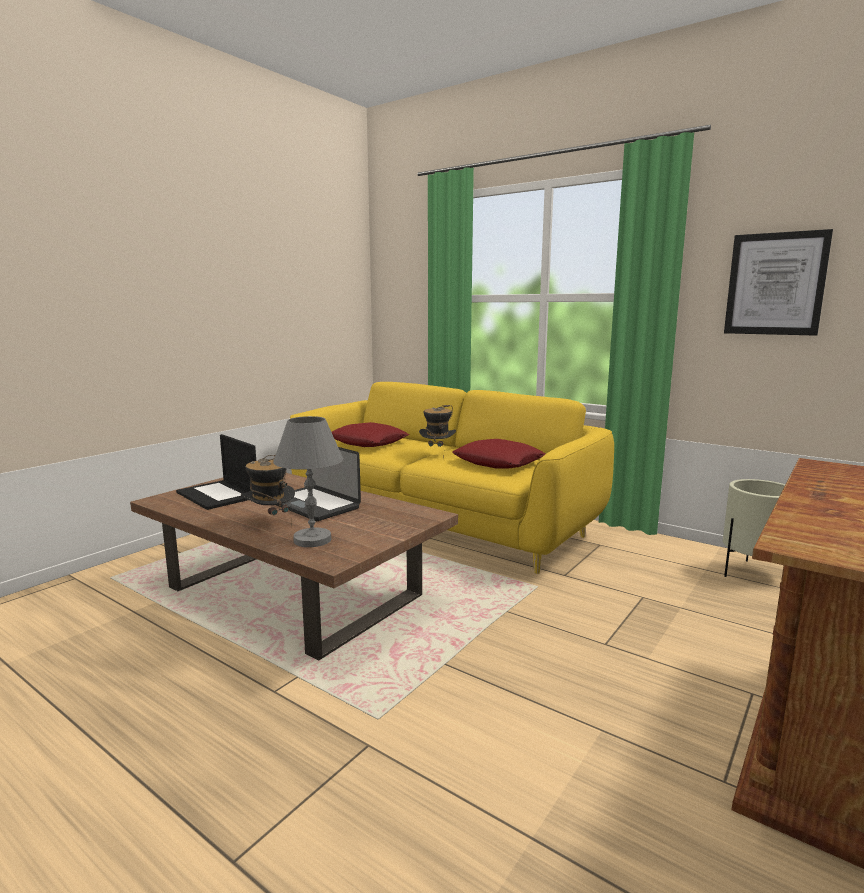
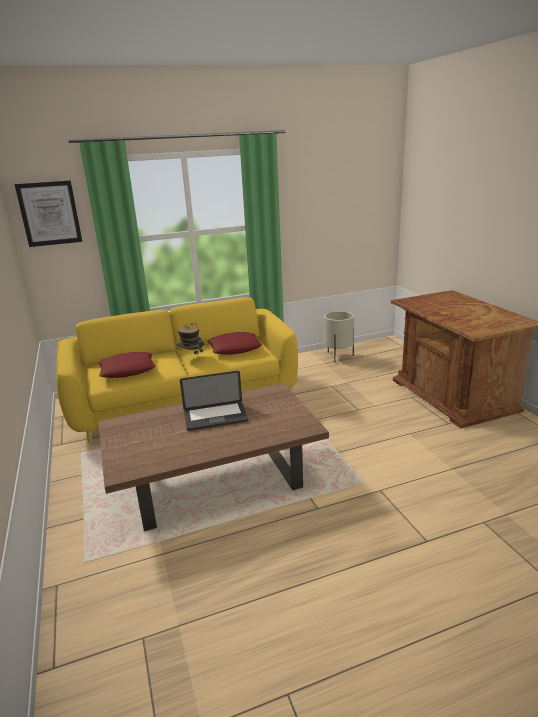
camera: 55 degrees left, 10 degrees up
laptop [176,434,256,510] -> none
hat [241,455,295,527] -> none
grey table lamp [273,416,343,547] -> none
picture [724,229,833,336] -> picture moved to [15,180,82,247]

